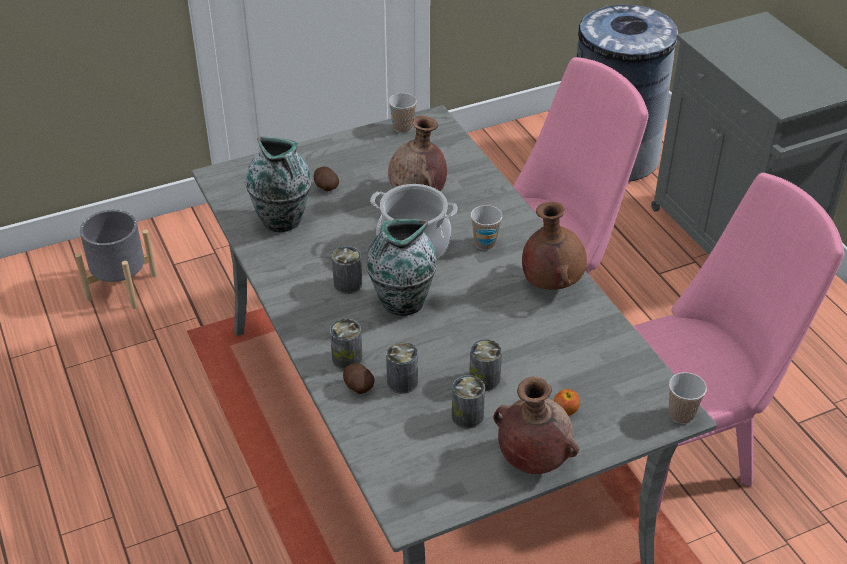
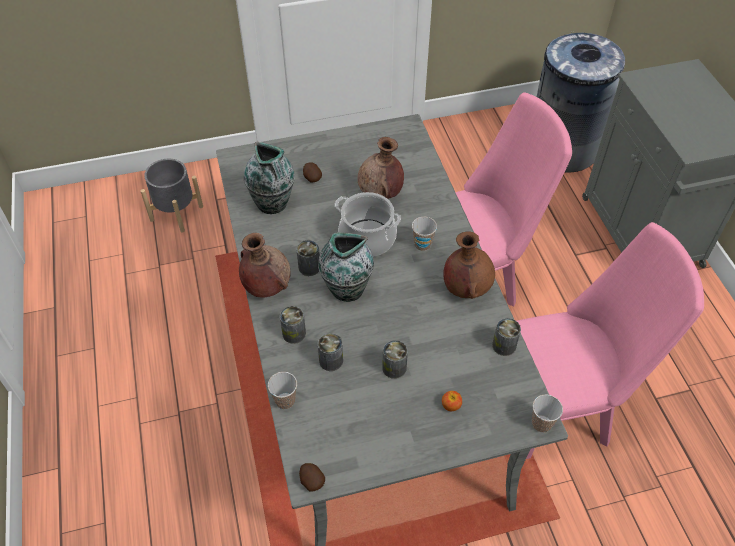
camera: 10 degrees right, 10 degrees up
potato [343,363,374,394] -> potato moved to [299,463,325,492]
cup [388,93,417,133] -> cup moved to [268,372,297,409]
can [452,375,485,429] -> can moved to [492,318,521,356]
brown vase [493,376,579,474] -> brown vase moved to [239,233,291,298]

